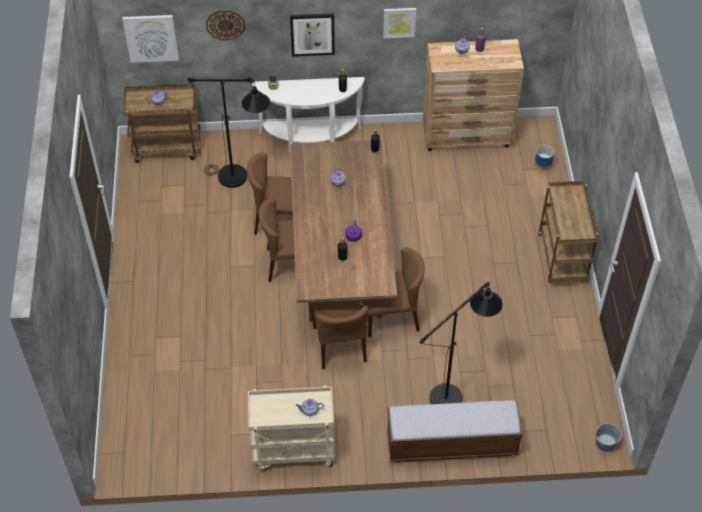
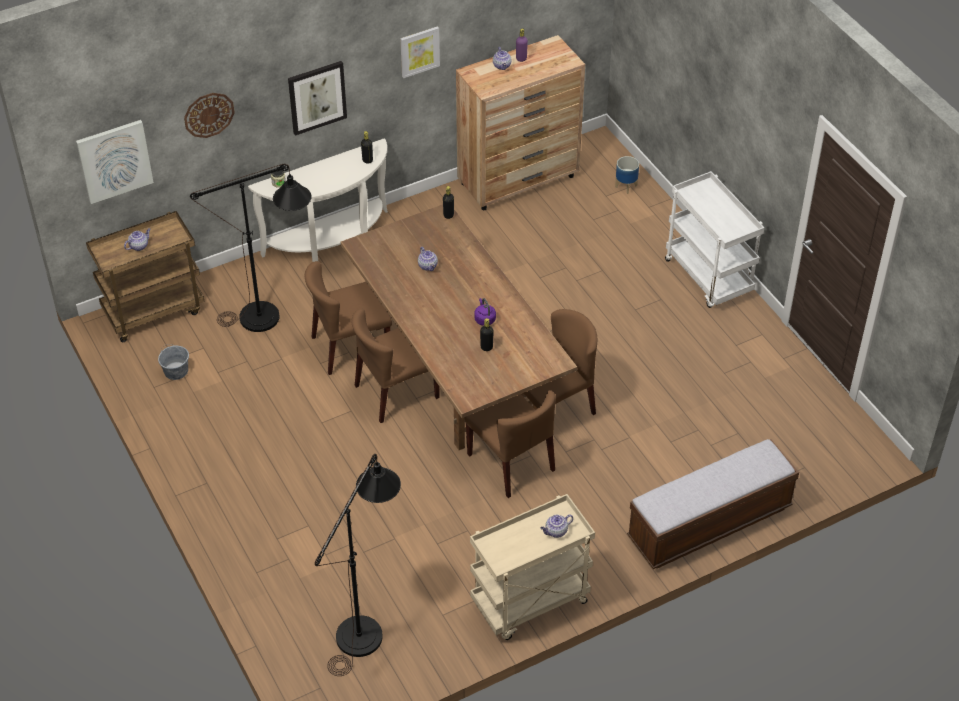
camera: 25 degrees left, 5 degrees down
black floor lamp [420,282,503,404] -> black floor lamp moved to [315,454,401,676]
brown cart [538,181,599,282] -> white cart [665,171,765,308]
grey bucket [595,423,622,452] -> grey bucket moved to [158,344,189,380]

